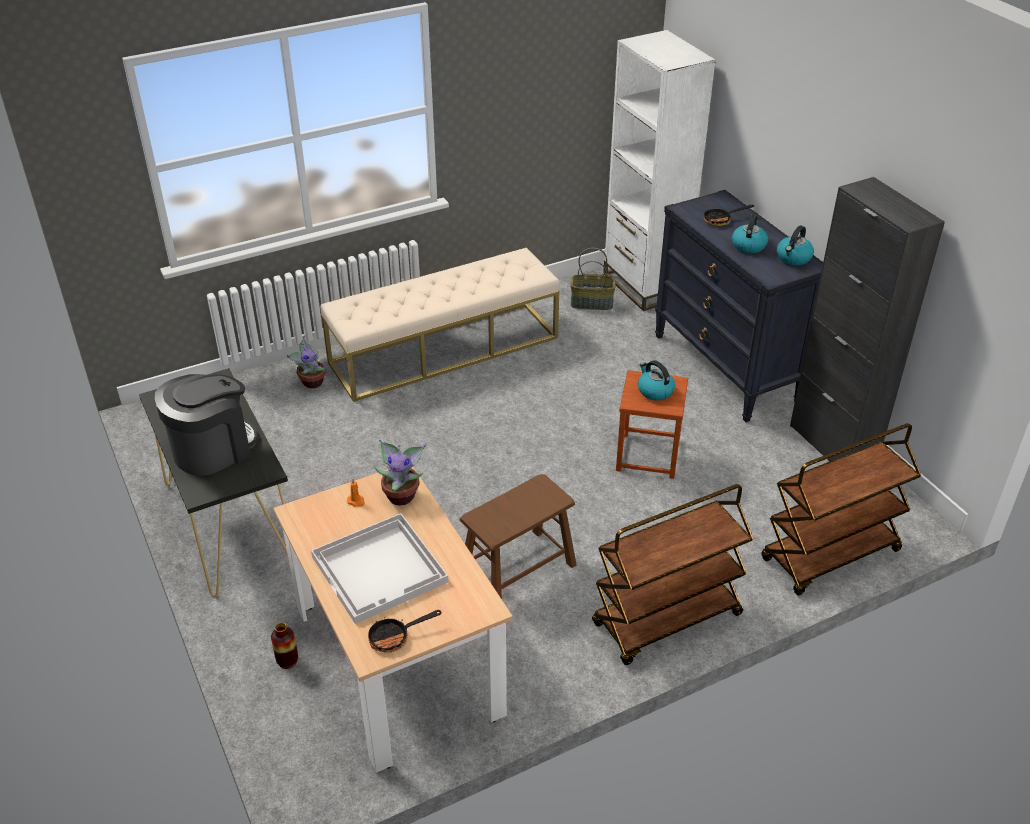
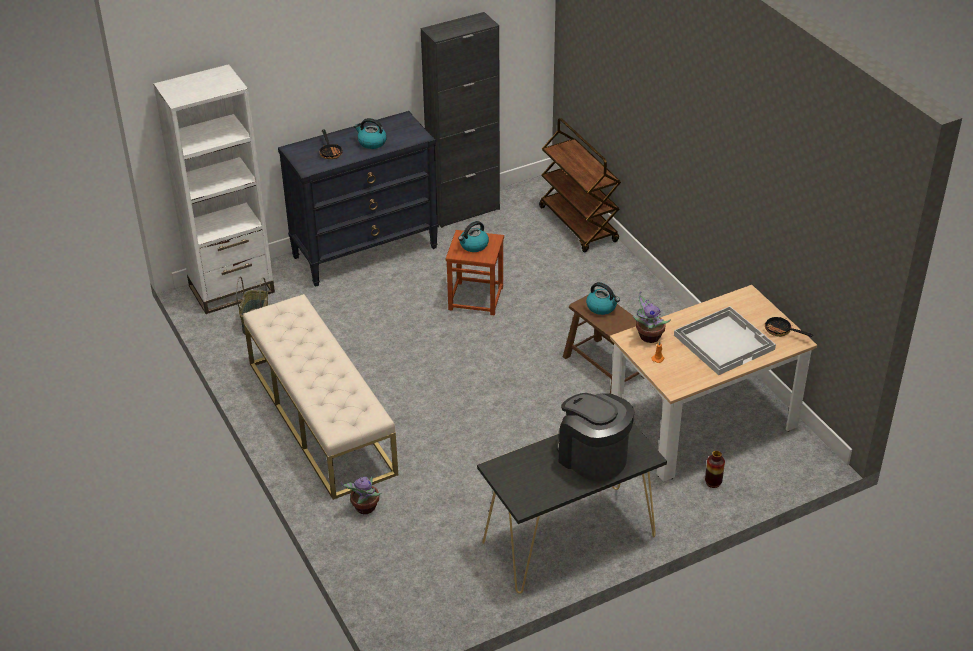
camera: 90 degrees left, 0 degrees up
frying pan [368,610,442,653] -> frying pan turned 150 degrees clockwise [765,317,813,337]
brown cart [592,484,753,665] -> none
kettle [777,226,814,265] -> kettle moved to [586,282,620,315]

